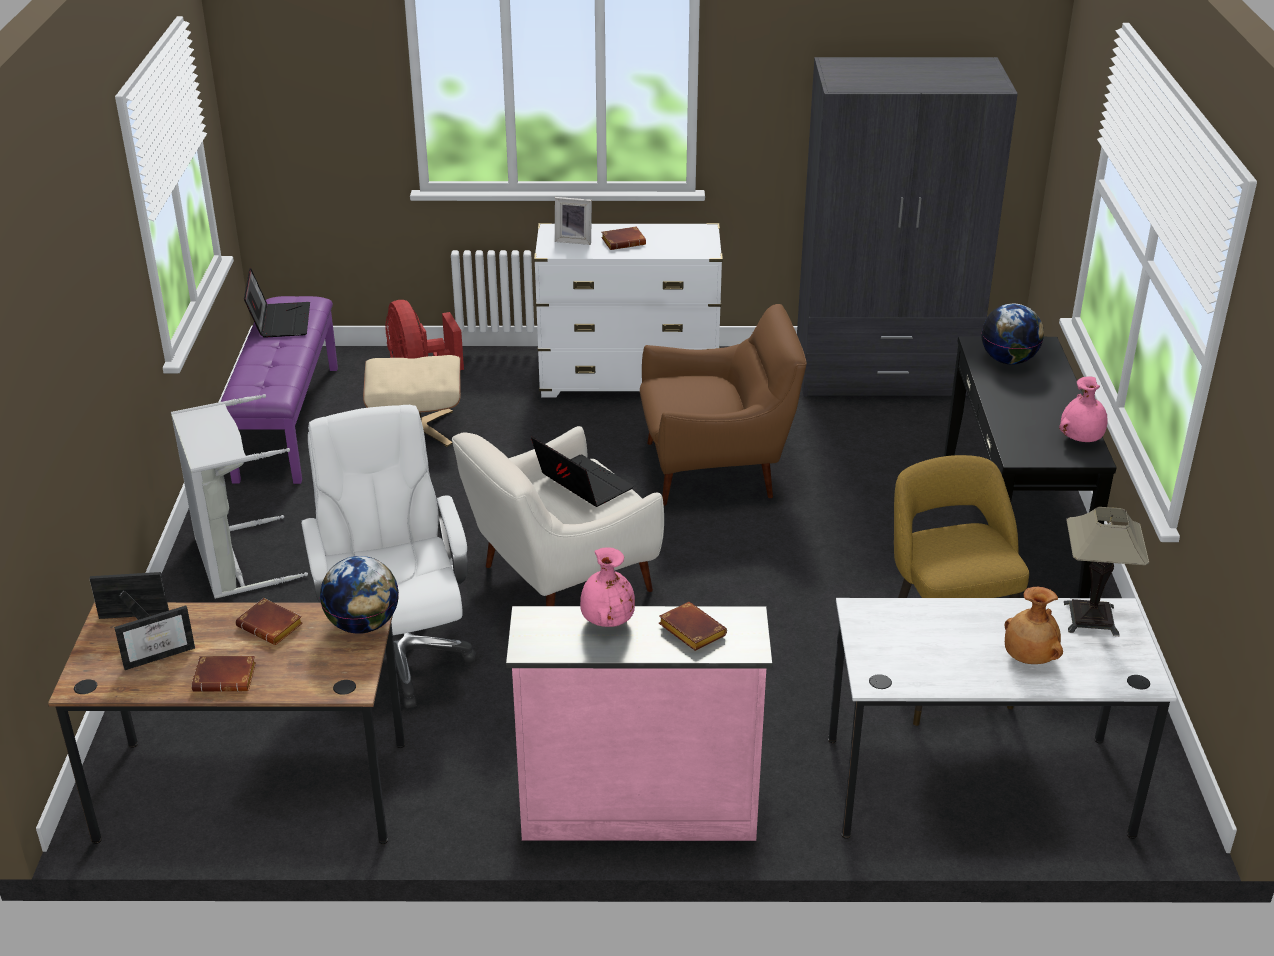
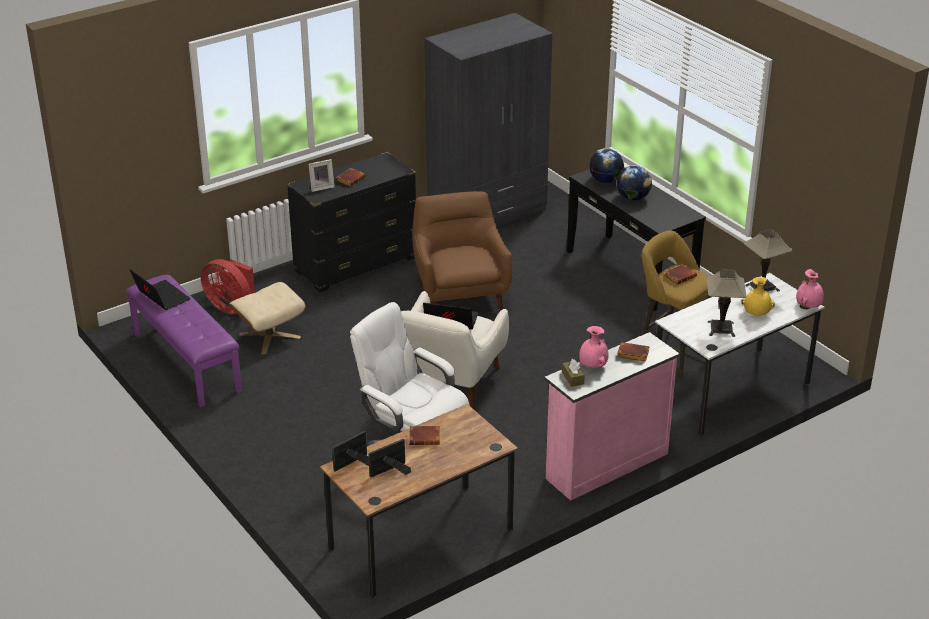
camera: 35 degrees left, 0 degrees up
picture frame [114,605,195,670] -> picture frame turned 150 degrees counterclockwise [368,439,411,477]
grey laundry basket [171,394,308,599] -> none
brown book [191,656,256,692] -> brown book moved to [664,264,697,285]
globe [320,556,399,634] -> globe moved to [617,165,652,200]
white dresser [534,223,723,397] -> black dresser [287,152,416,293]
brown armchair [640,304,807,506] -> brown armchair turned 60 degrees counterclockwise [412,191,513,311]
brown vase [1005,587,1063,664] -> yellow vase [741,277,775,316]
pink vase [1059,377,1107,442] -> pink vase moved to [796,269,824,308]
none -> brown tissue box [562,359,585,387]
none -> table lamp [706,269,747,337]

